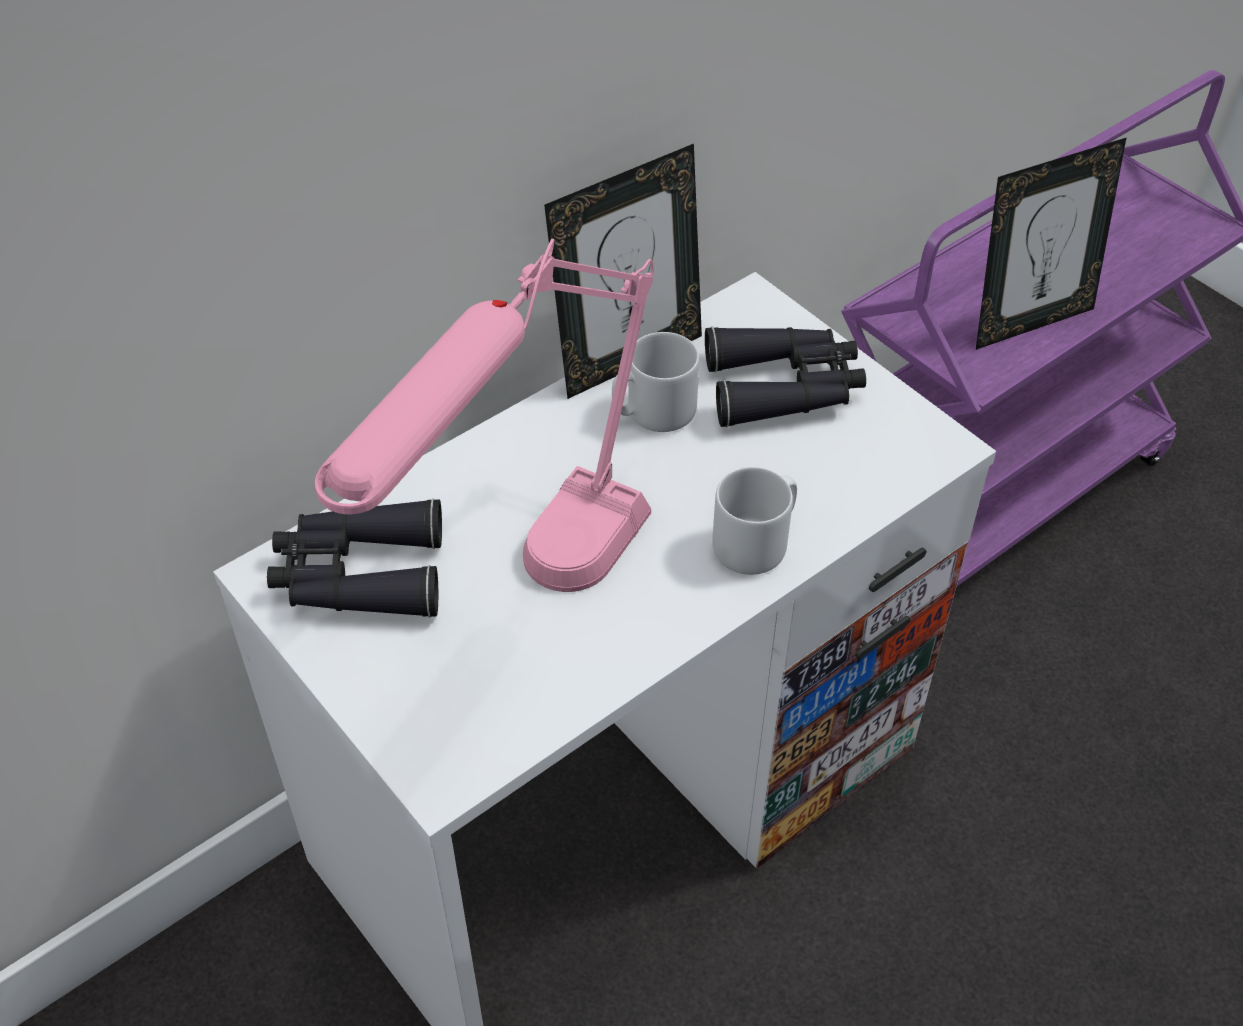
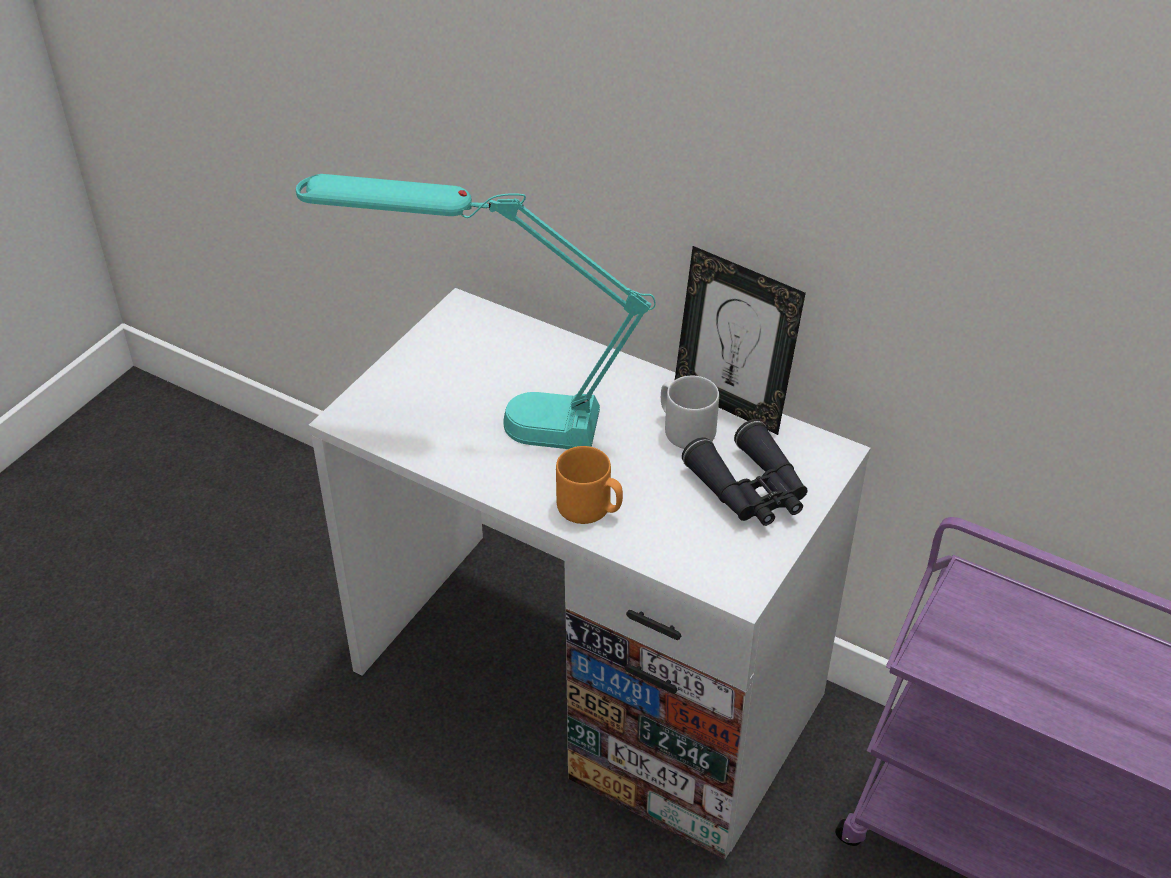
camera: 70 degrees right, 5 degrees down
black binoculars [267,498,442,618] -> none
pink table lamp [315,239,654,592] -> turquoise table lamp [296,174,656,449]
grey mug [712,467,797,575] -> orange mug [556,446,623,524]
picture frame [976,138,1126,350] -> none

